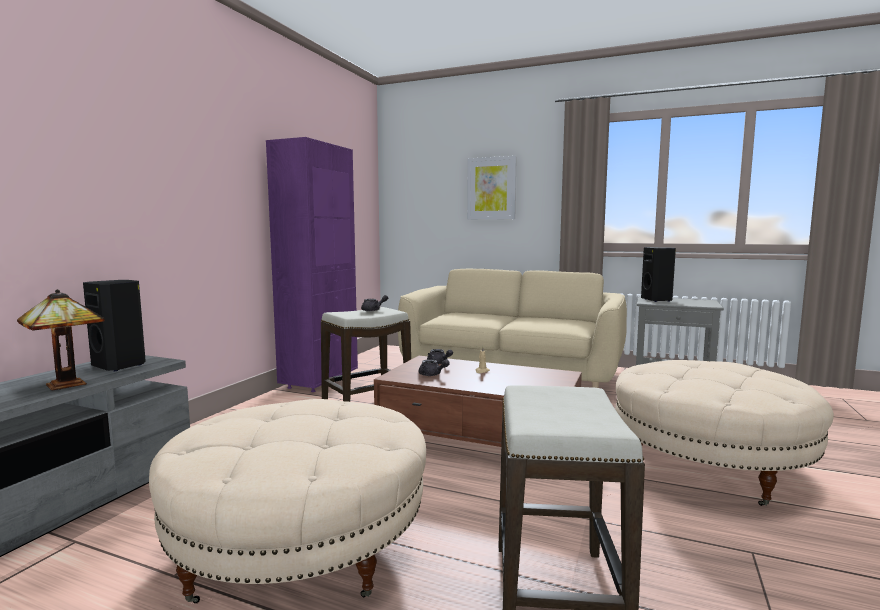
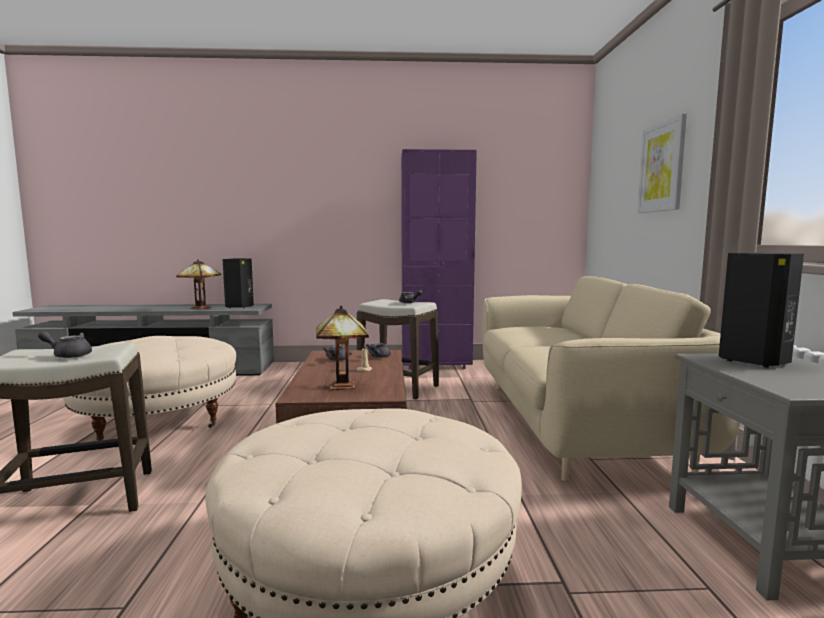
camera: 65 degrees right, 0 degrees up
none -> grey teapot [38,331,92,358]
none -> table lamp [316,306,369,390]

